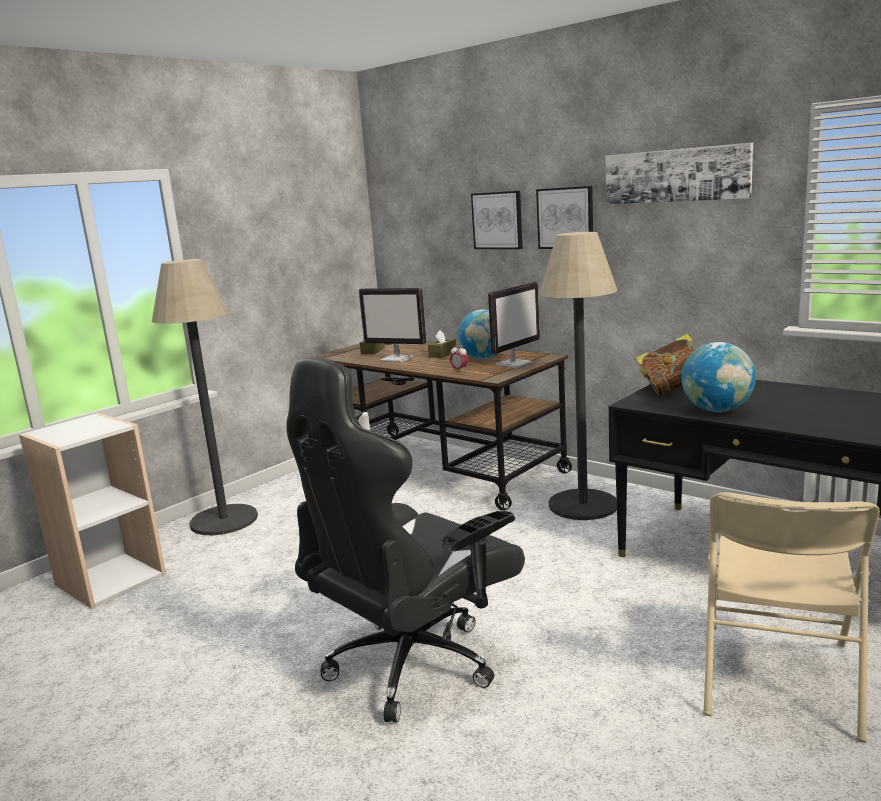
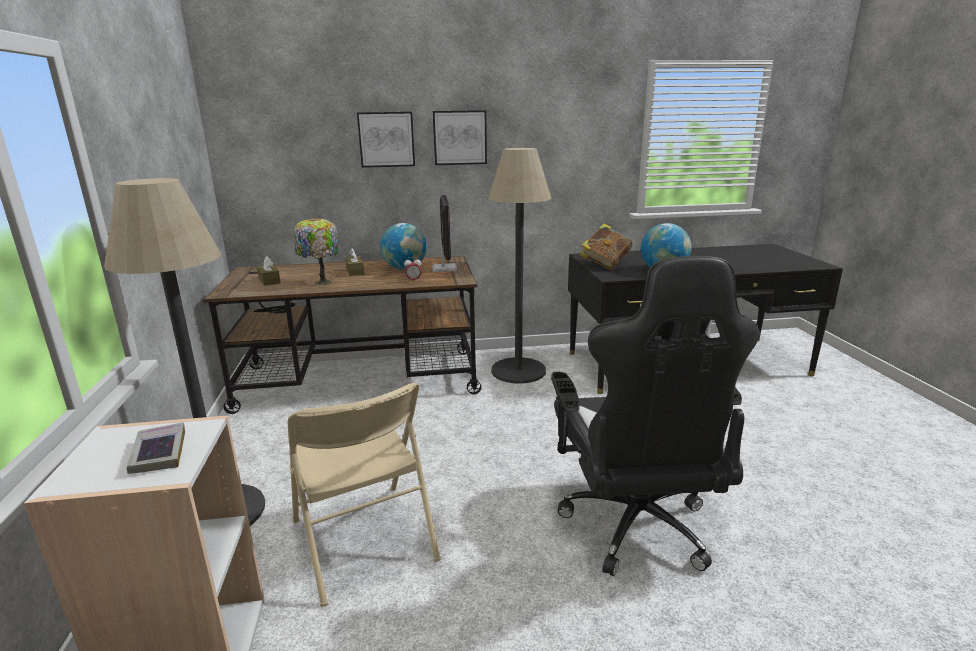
camera: 50 degrees left, 5 degrees up
monitor [359,288,427,362] -> table lamp [294,218,338,285]
picture [606,143,753,205] -> none
beige chair [703,492,880,743] -> beige chair moved to [288,383,441,607]
none -> book [127,422,185,474]

